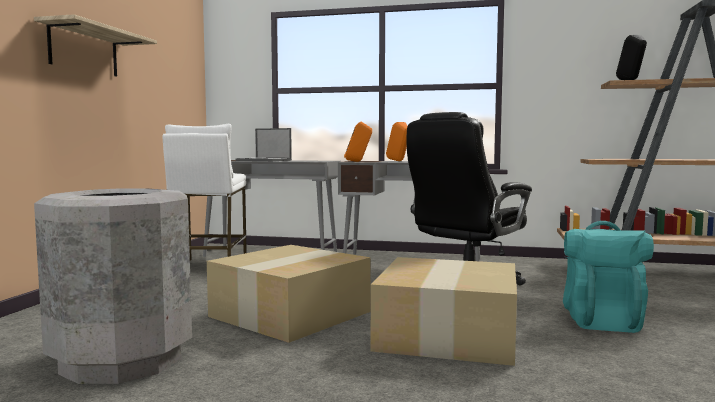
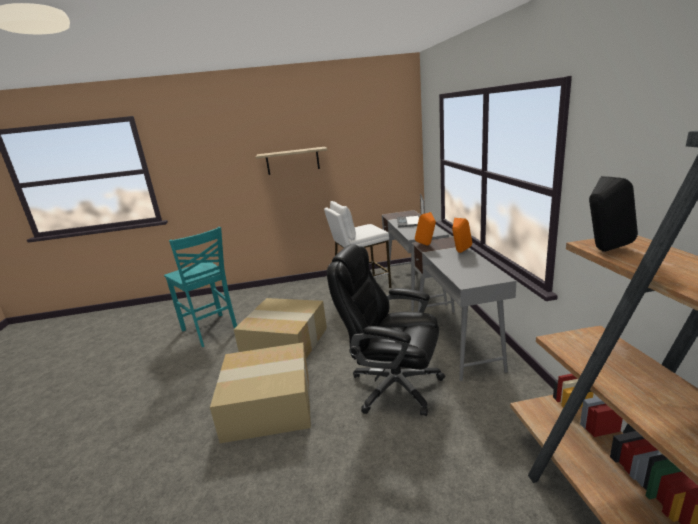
camera: 70 degrees right, 15 degrees up
grey trash can [34,188,192,384] -> turquoise chair [164,227,237,347]
turquoise backpack [563,221,654,333] -> none

